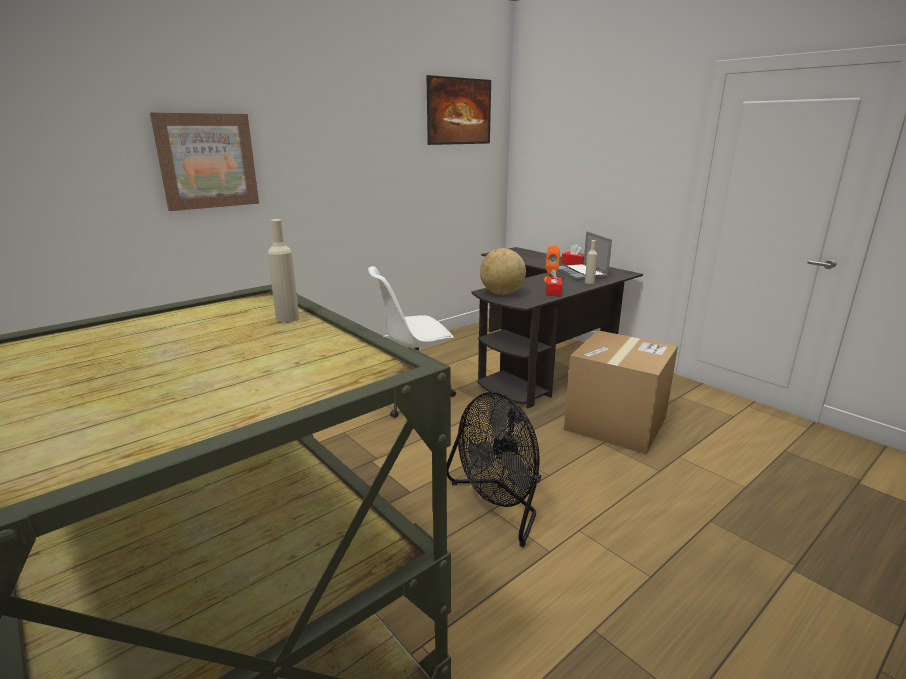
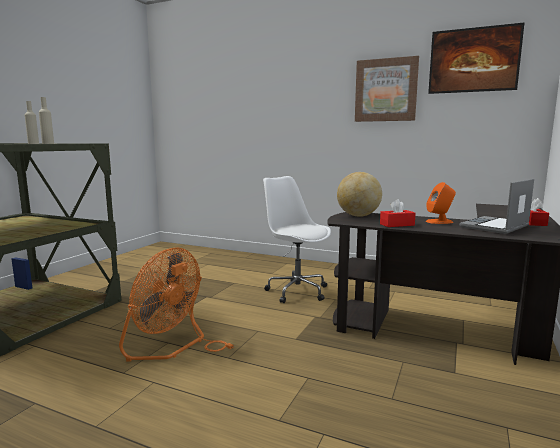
camera: 65 degrees right, 10 degrees down
picture [150,112,259,211] -> picture moved to [355,56,419,122]
black fan [447,392,542,547] -> orange fan [119,248,234,362]
cardboard box [564,330,678,455] -> none
beige bottle [585,240,598,284] -> beige bottle moved to [25,101,39,144]

